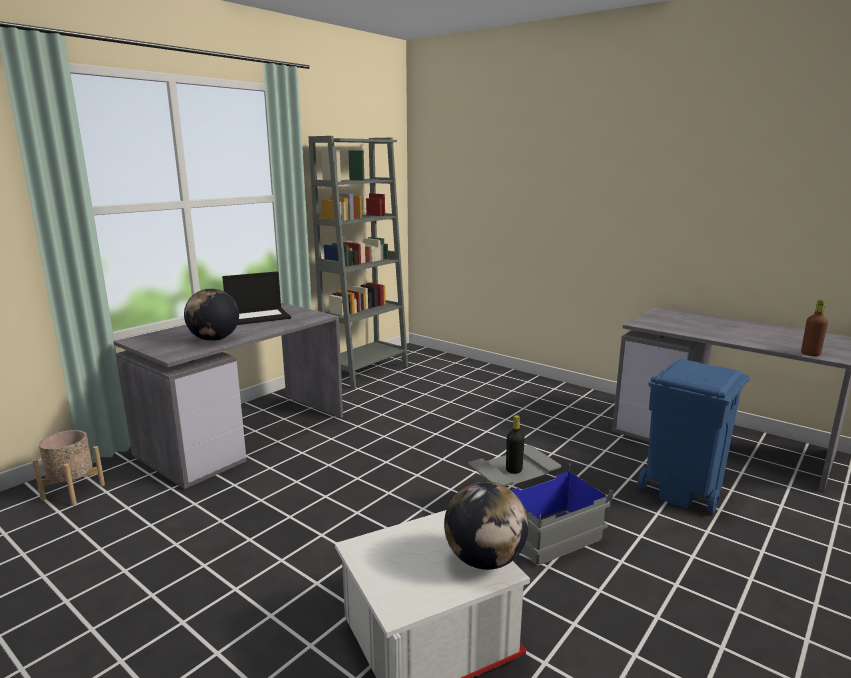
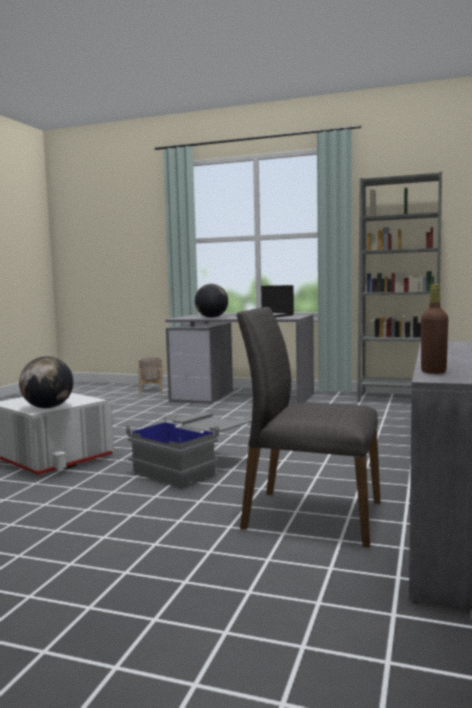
camera: 70 degrees right, 10 degrees down
black bottle [506,415,525,474] -> none
blue trash can [637,359,750,514] -> grey chair [236,307,381,547]

